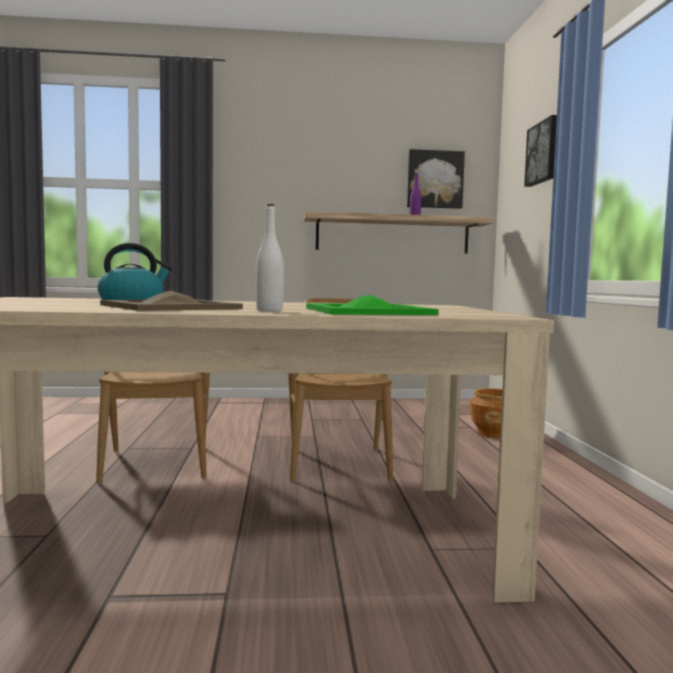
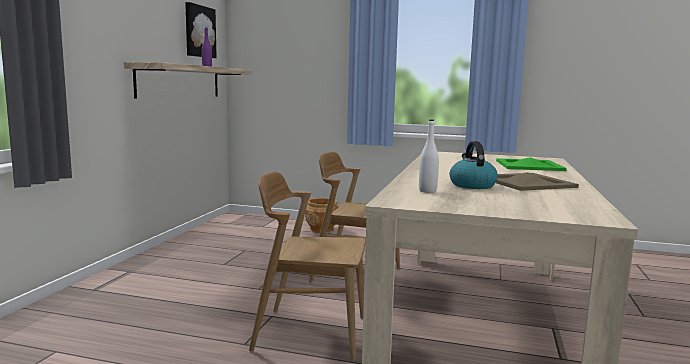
camera: 70 degrees left, 5 degrees up
white bottle [256,204,284,311] -> white bottle moved to [419,119,439,193]
picture [524,115,557,187] -> none

